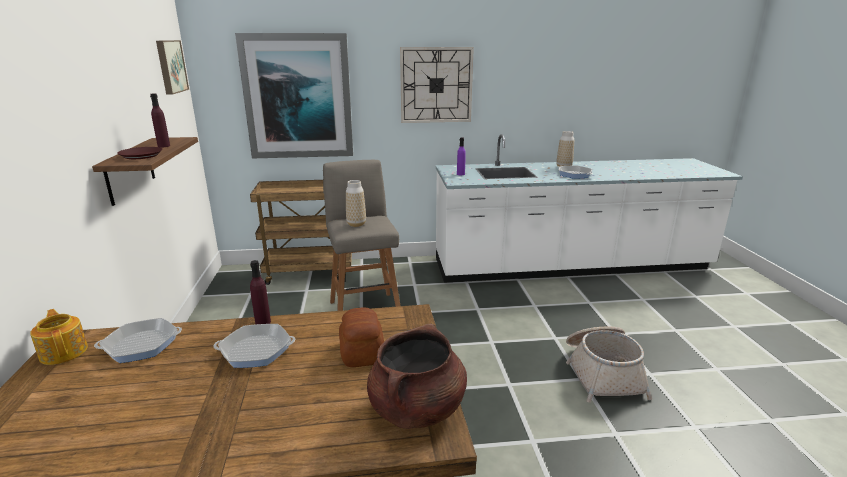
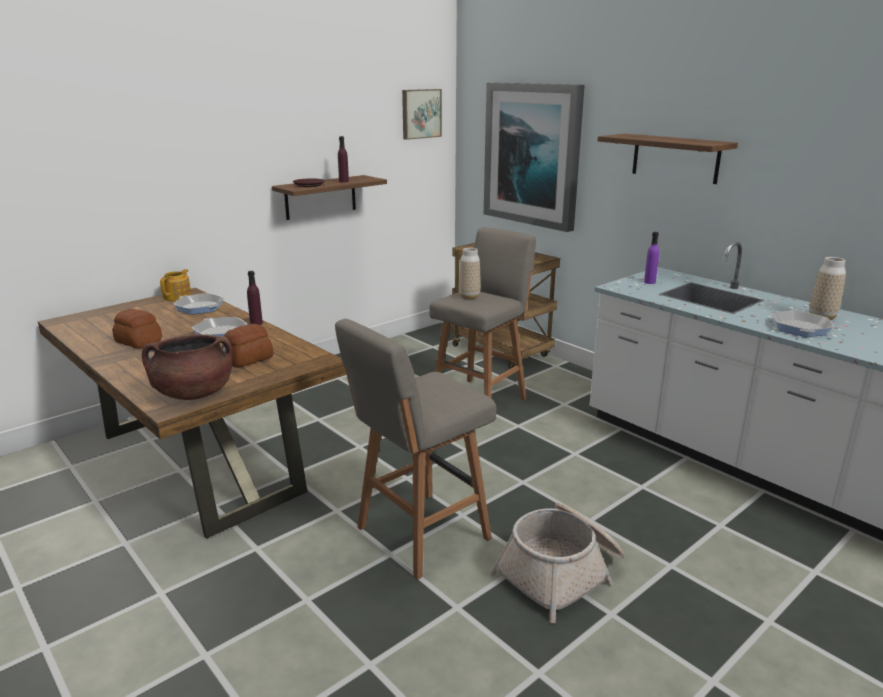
camera: 55 degrees right, 0 degrees up
wall clock [400,47,474,123] -> shelf [598,134,738,184]
none -> bread [112,309,162,349]
none -> grey stool [335,319,496,580]

